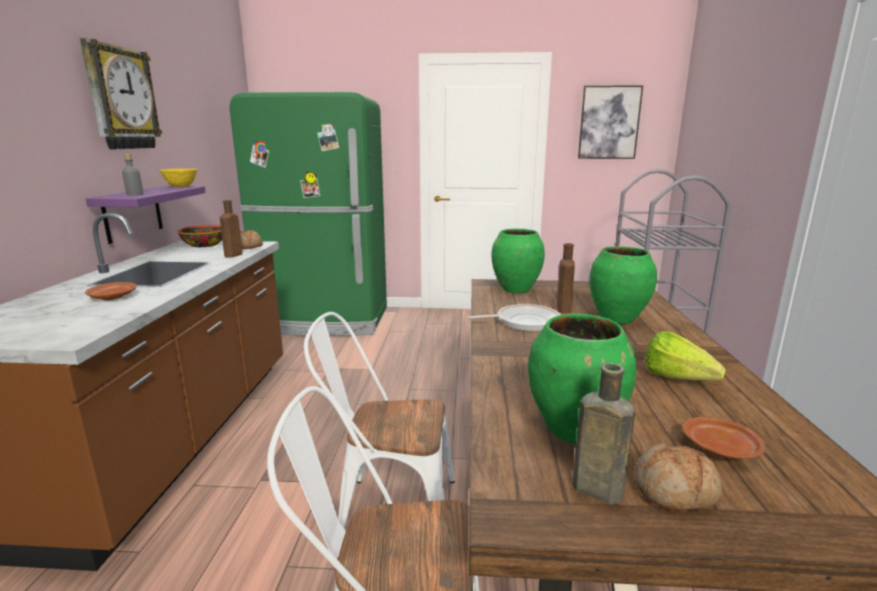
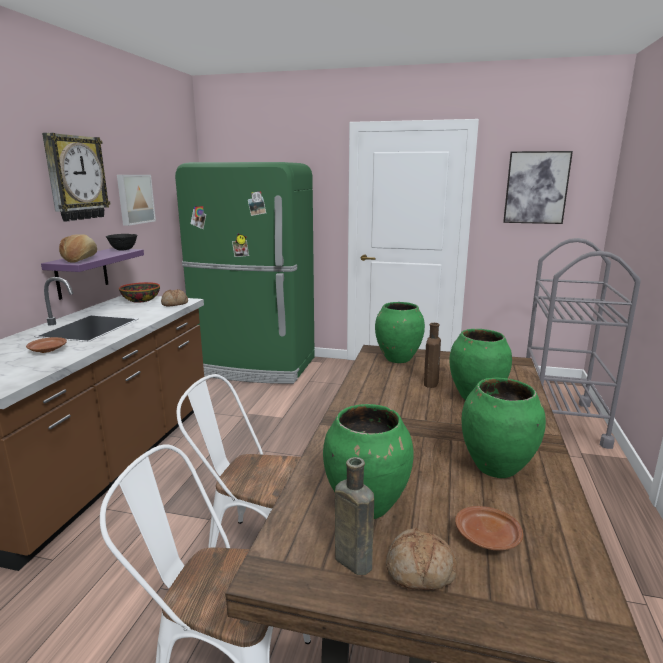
camera: 10 degrees right, 0 degrees up
grey bottle [122,154,143,195] -> bread [59,234,97,263]
yellow bowl [159,168,198,187] -> black bowl [106,234,137,251]
brown bottle [220,200,242,258] -> none
frying pan [467,304,561,331] -> none
lettuce [645,331,726,381] -> green vase [462,378,546,478]
none -> picture [117,175,156,226]

